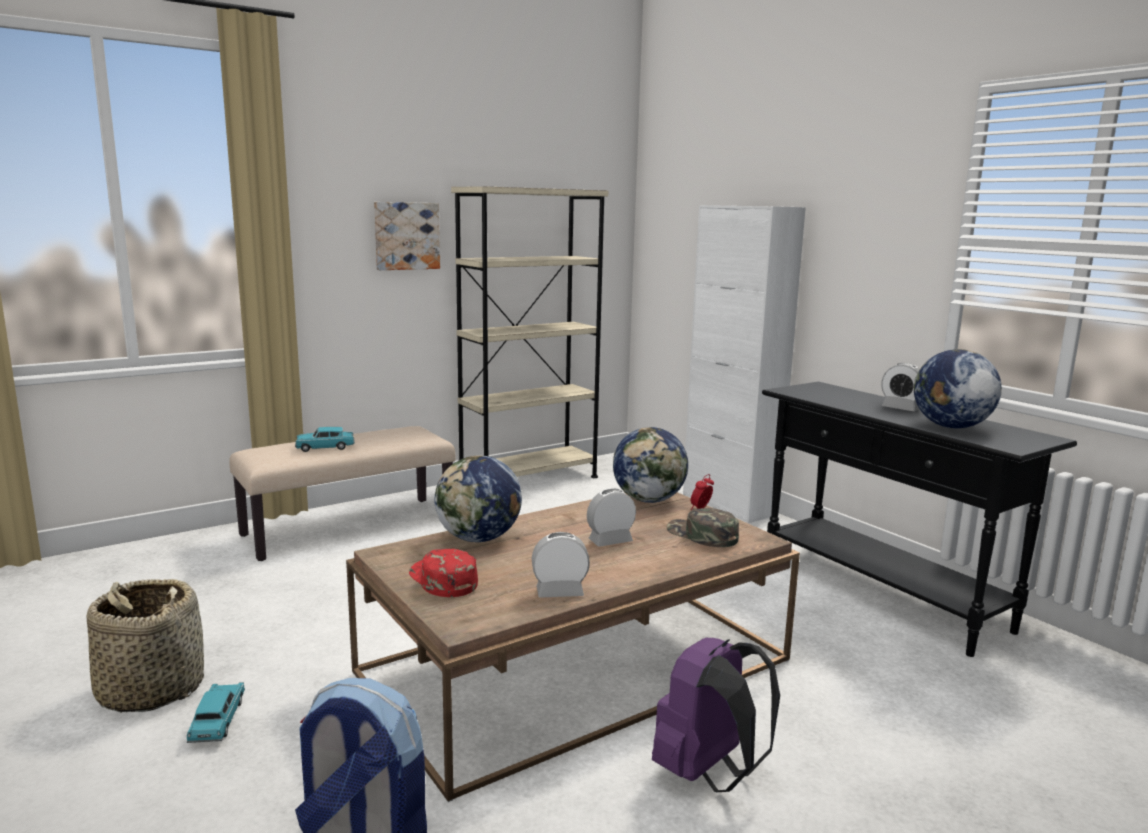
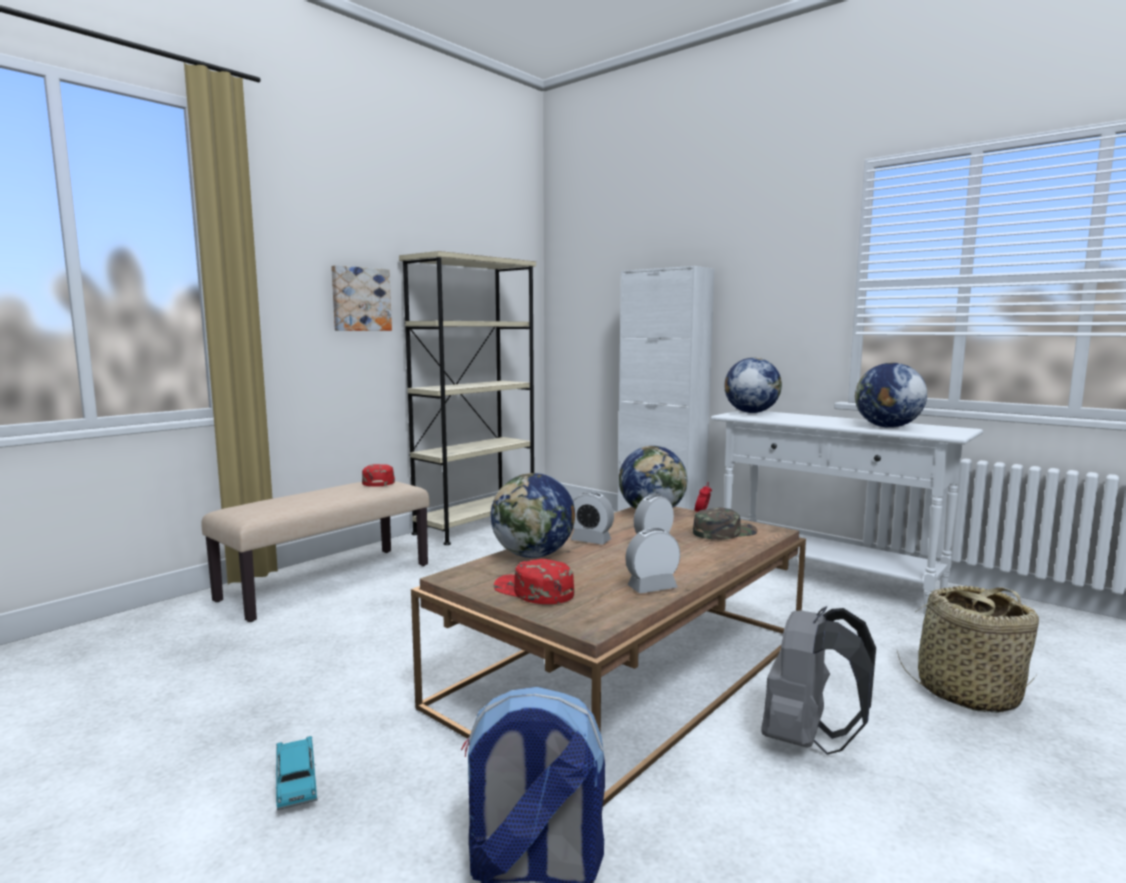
camera: 15 degrees left, 5 degrees down
basket [87,579,204,713] -> basket moved to [897,586,1039,713]
turquoise toy car [295,427,355,452] -> none
purple backpack [652,638,780,792] -> grey backpack [761,606,876,755]
green cap [667,508,739,547] -> green cap turned 120 degrees clockwise [693,508,758,540]
black console table [762,382,1077,657] -> white console table [711,410,983,614]
alarm clock [881,363,920,411] -> alarm clock moved to [571,492,614,544]
none -> red cap [362,464,395,487]
none -> globe [724,358,782,413]

